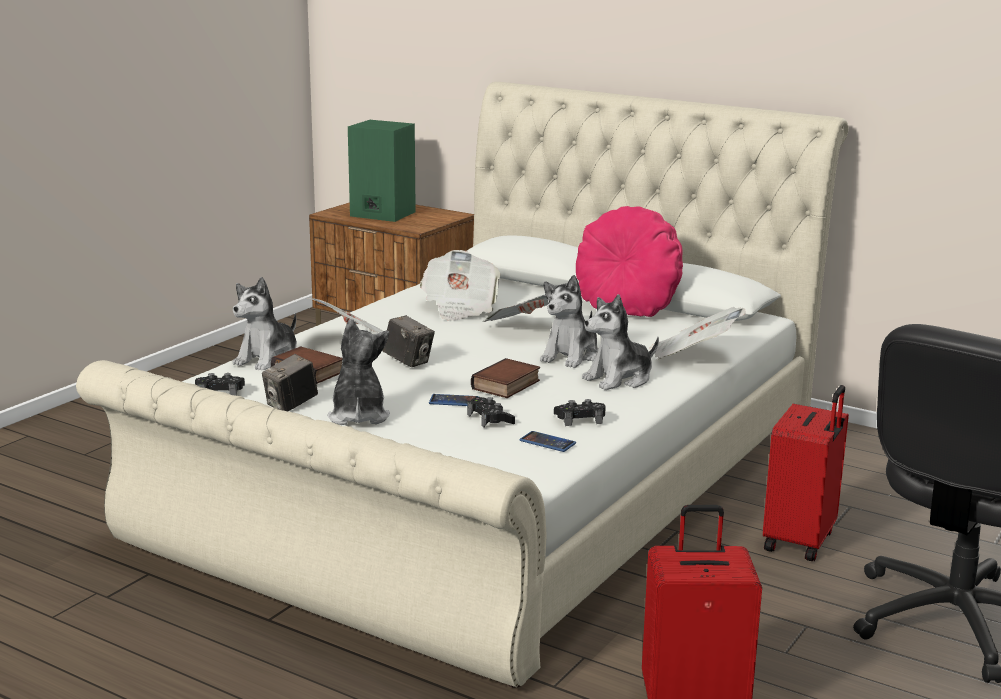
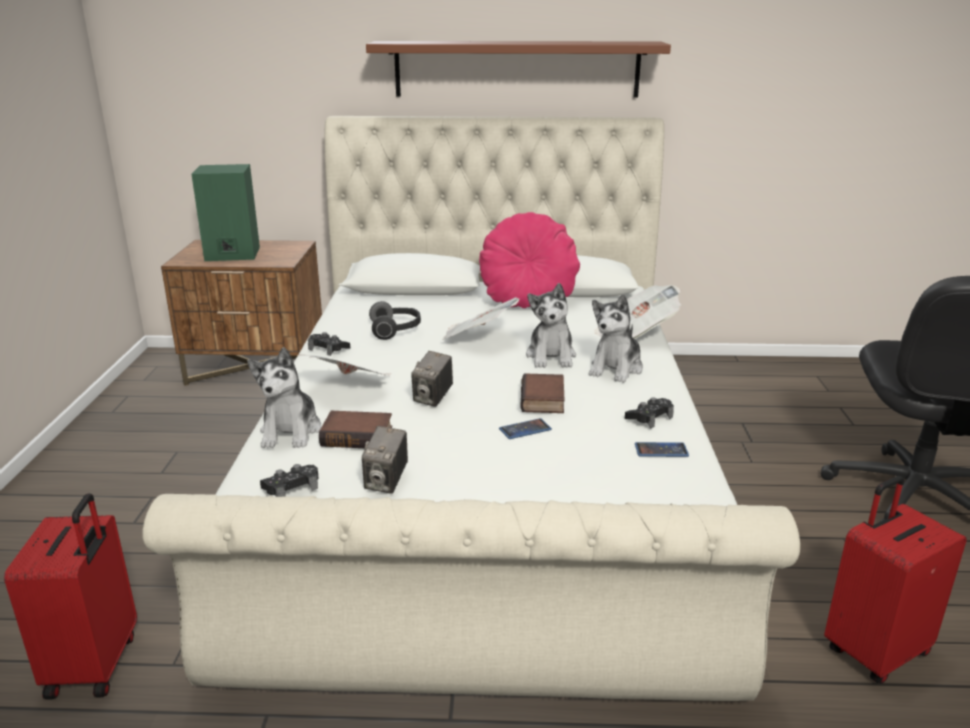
camera: 30 degrees left, 5 degrees up
plush toy [327,319,390,425] -> none
camera [383,315,435,367] -> camera turned 105 degrees clockwise [411,351,453,407]
newspaper [420,250,501,321] -> headphones [369,301,421,340]
black game controller [467,397,515,427] -> black game controller moved to [308,332,350,356]
red suitcase [763,385,849,561] -> red suitcase moved to [4,493,137,700]
none -> brown shelf [366,41,671,97]

